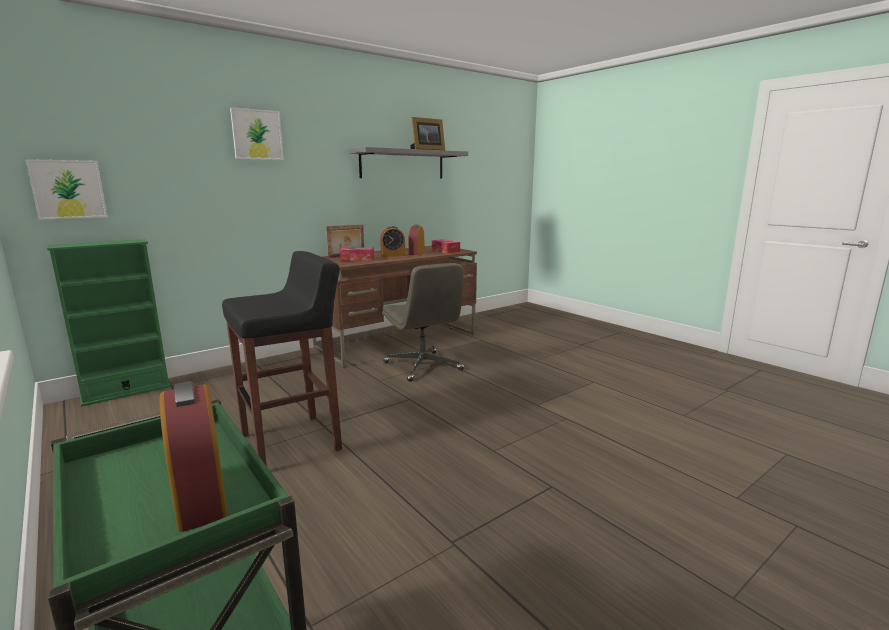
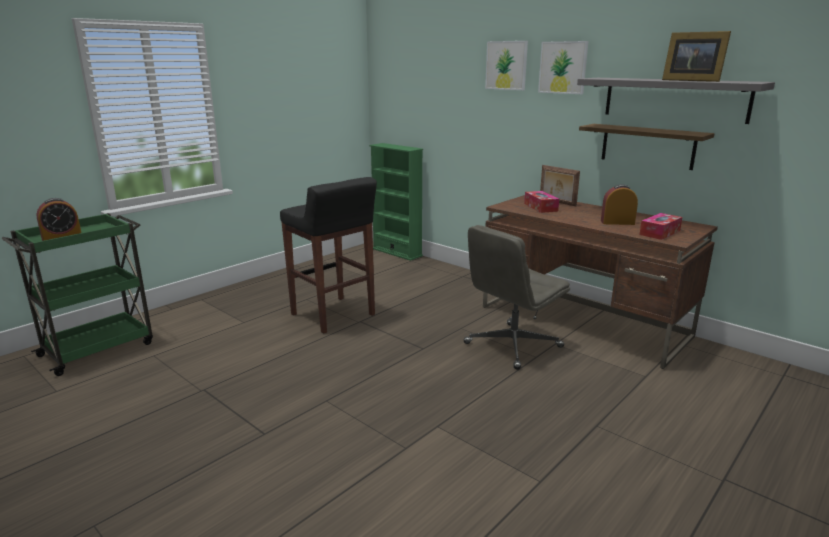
camera: 80 degrees right, 5 degrees up
picture [26,159,108,220] -> picture moved to [538,41,588,94]
alarm clock [380,226,405,257] -> none
none -> shelf [579,124,715,170]

